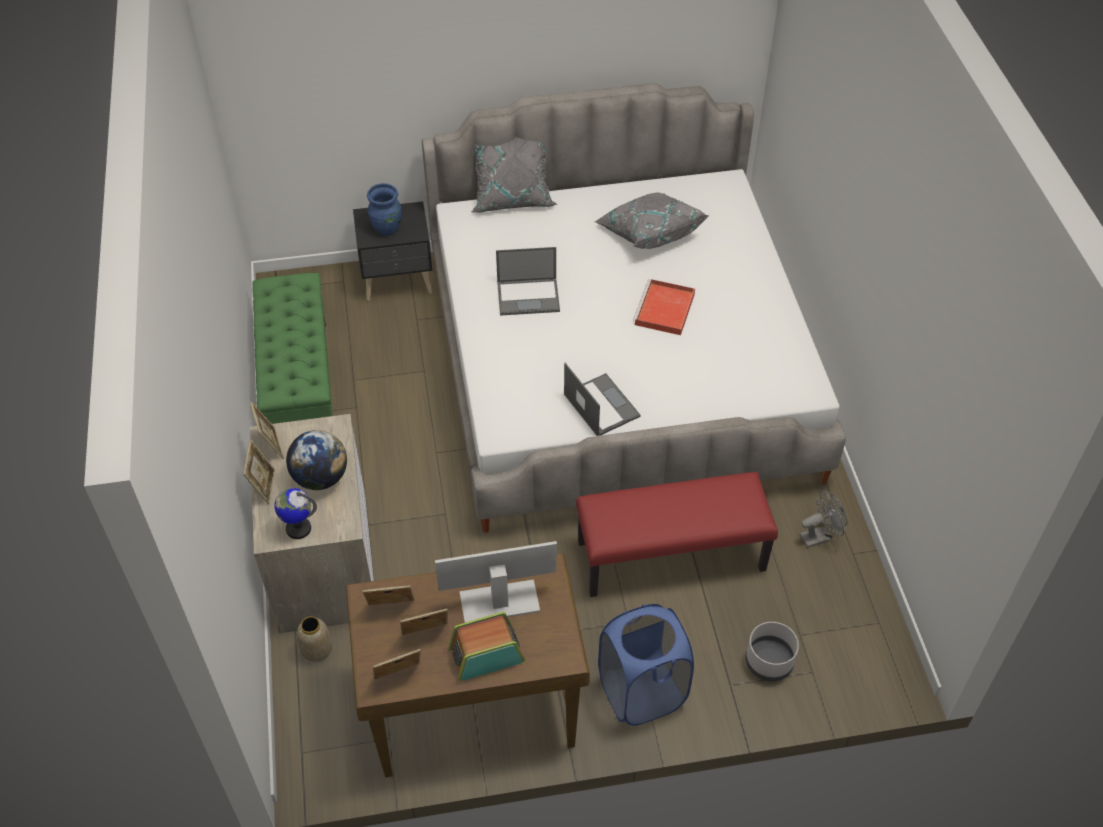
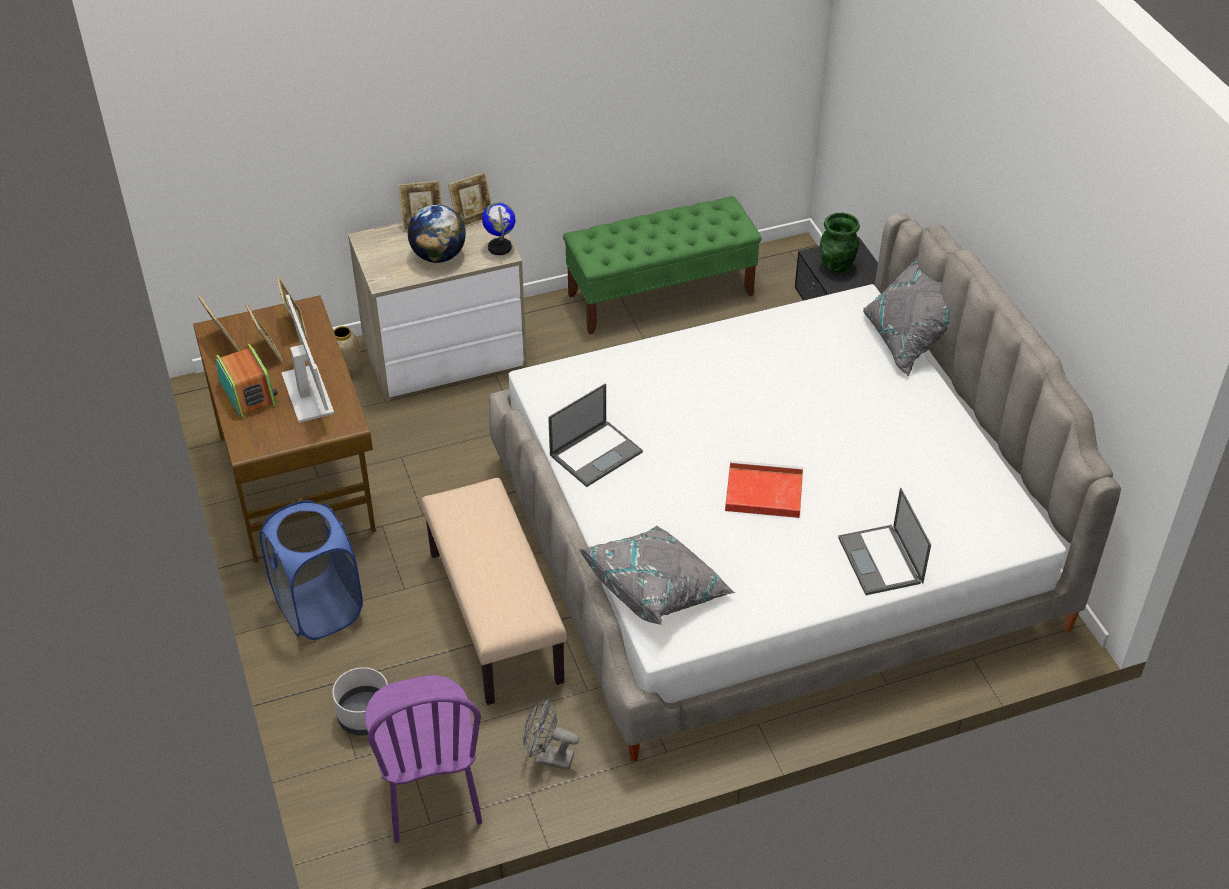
camera: 80 degrees right, 5 degrees down
globe [274,488,317,539] -> globe moved to [482,202,516,255]
blue vase [367,183,402,236] -> green vase [820,213,860,273]
laptop [496,247,560,316] -> laptop moved to [838,488,931,595]
red bench [576,472,778,597] -> beige bench [421,478,567,705]
grey pillow [594,193,709,249] -> grey pillow moved to [578,525,735,625]
grey fan [800,490,847,548] -> grey fan turned 135 degrees clockwise [523,698,579,770]
none -> purple chair [365,675,482,843]

